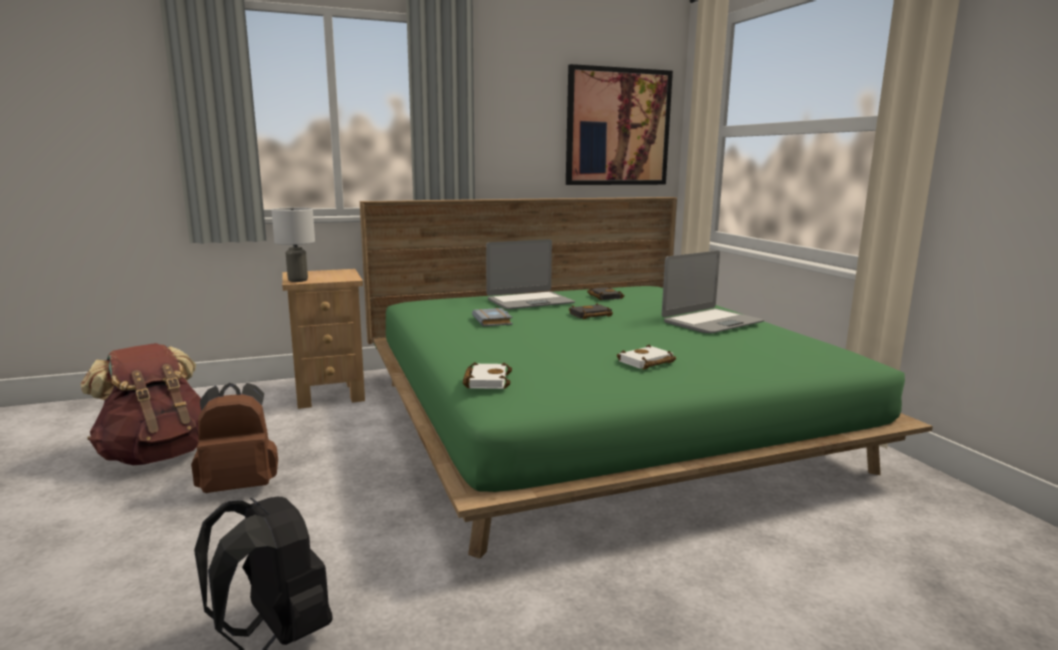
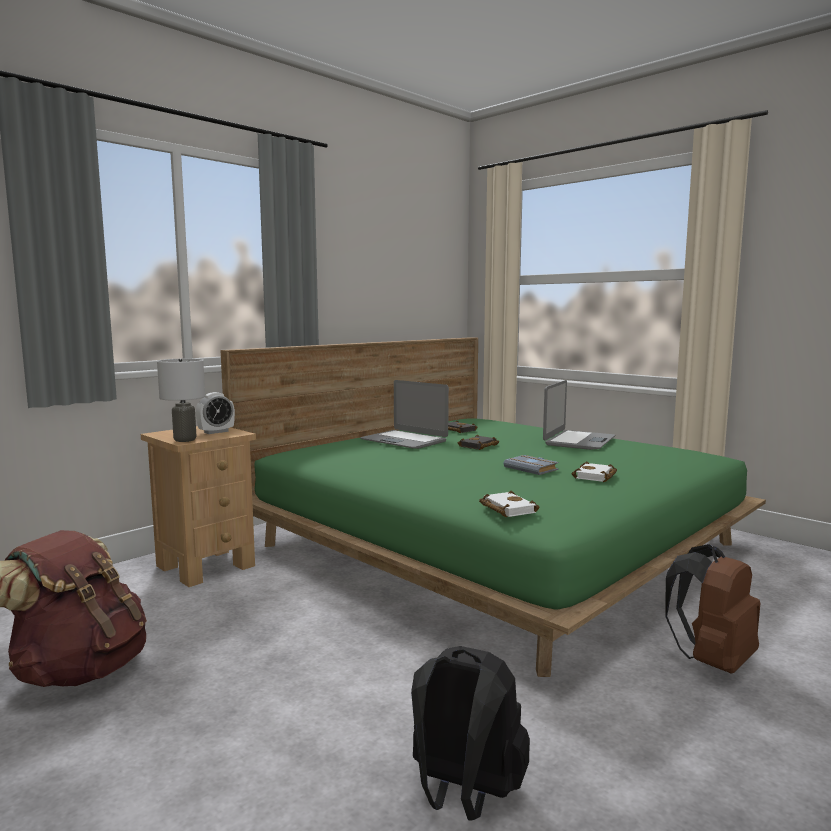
camera: 25 degrees left, 5 degrees down
brown backpack [191,383,278,493] -> brown backpack moved to [665,544,760,674]
grey book [472,308,513,327] -> grey book moved to [504,455,559,475]
laptop [486,239,575,309] -> laptop turned 90 degrees clockwise [360,380,449,449]
picture [566,64,673,185] -> none
none -> alarm clock [196,392,235,434]

